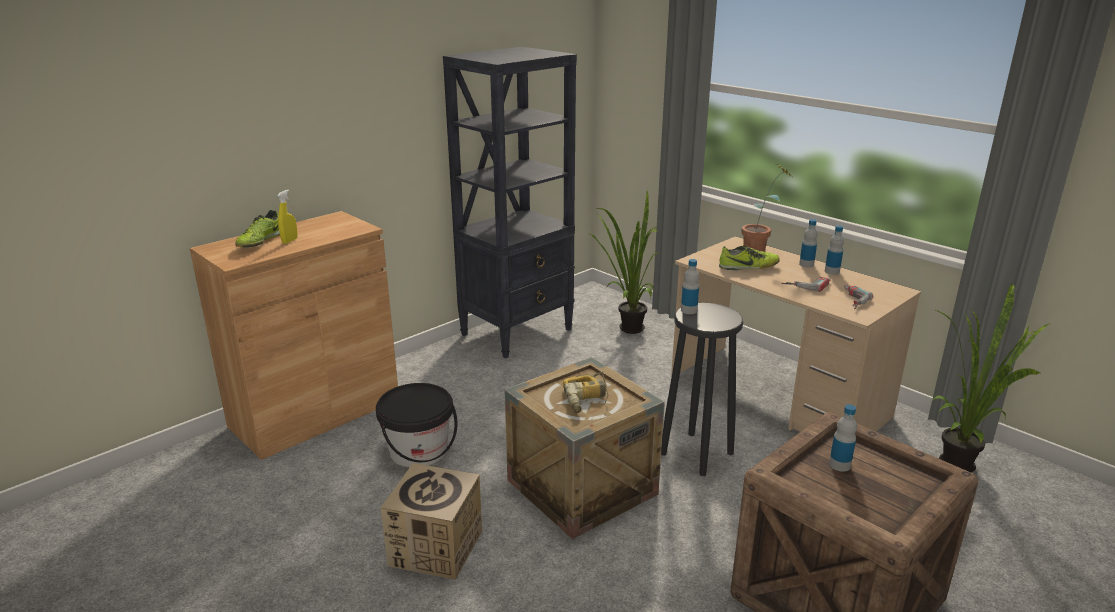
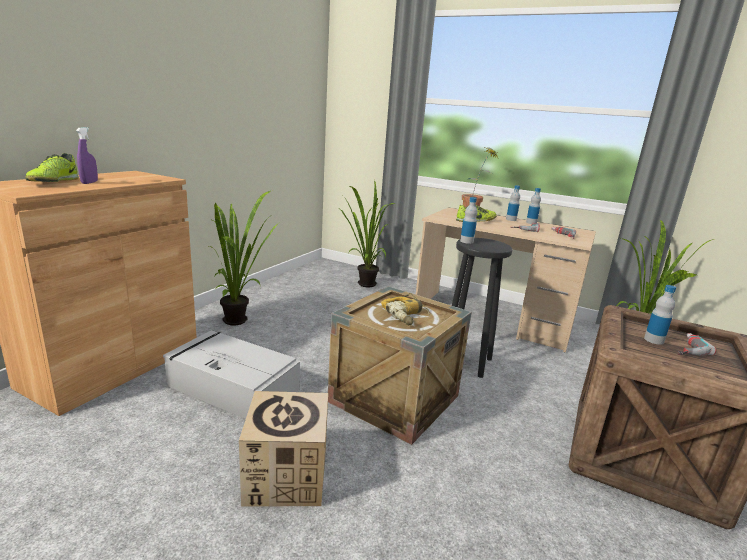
camera: 20 degrees left, 5 degrees down
yellow spray bottle [277,190,298,244] -> purple spray bottle [76,127,98,184]
black bucket [376,383,457,467] -> grey storage box [163,330,300,419]
black bookcase [443,47,577,359] -> none
none -> potted plant [209,191,279,325]
none -> power drill [677,333,716,356]

